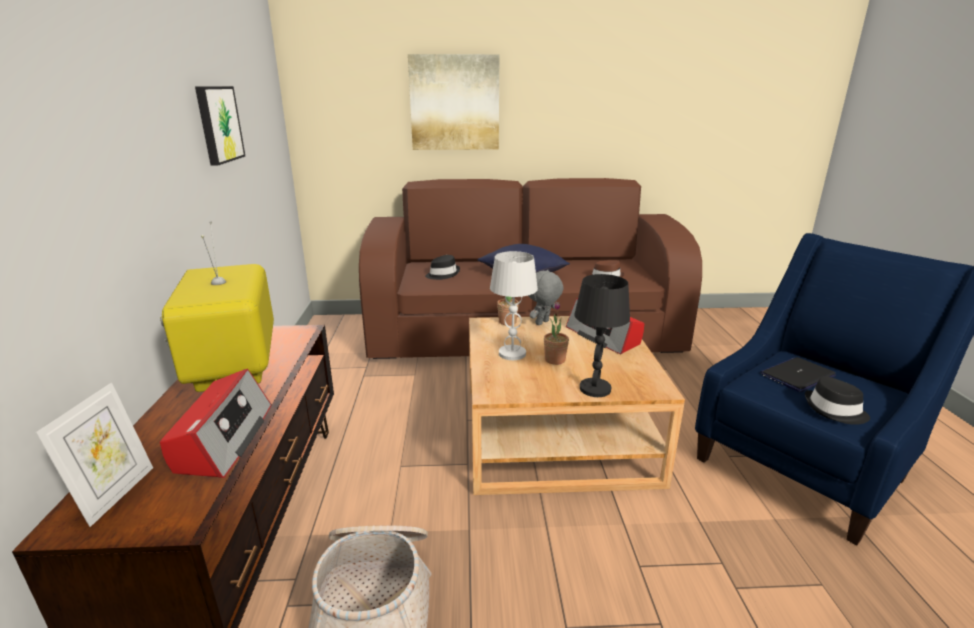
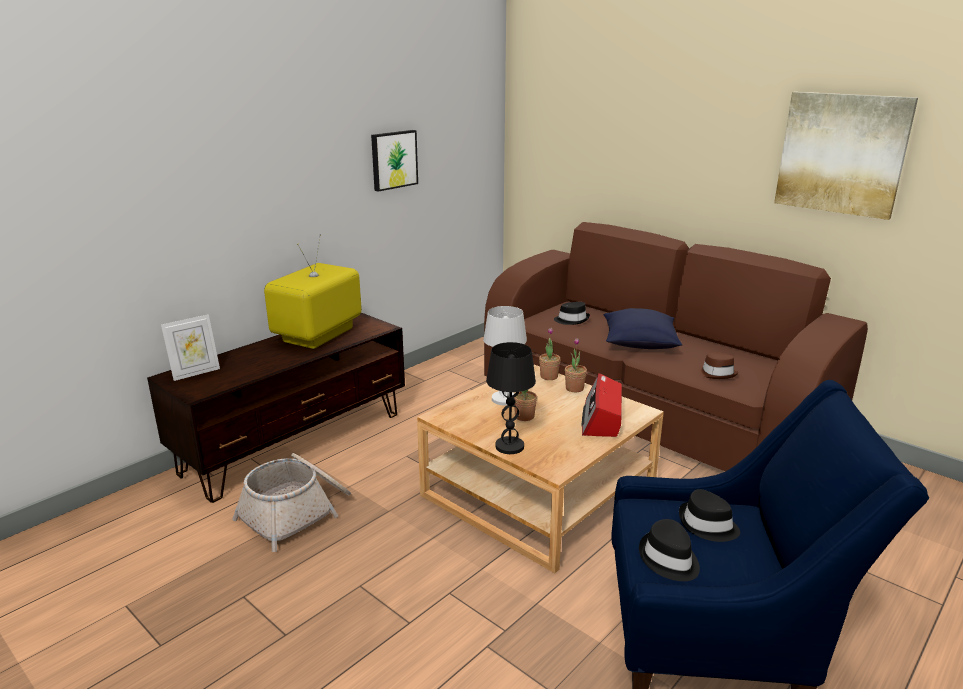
camera: 45 degrees right, 0 degrees up
radio [160,369,271,478] -> none
picture [408,54,499,150] -> picture moved to [774,92,918,220]
grey plush toy [528,270,564,325] -> potted plant [565,338,587,392]
laptop [760,357,836,392] -> black hat [679,489,740,542]

